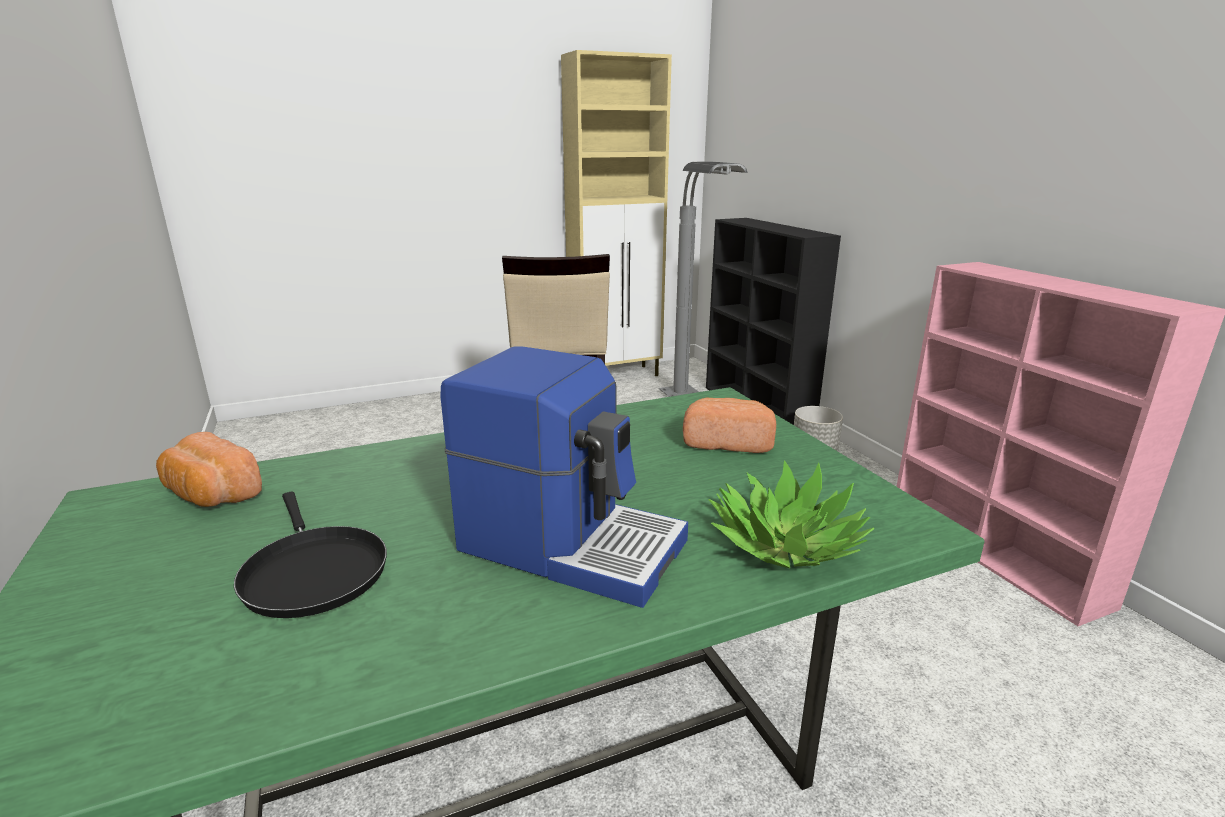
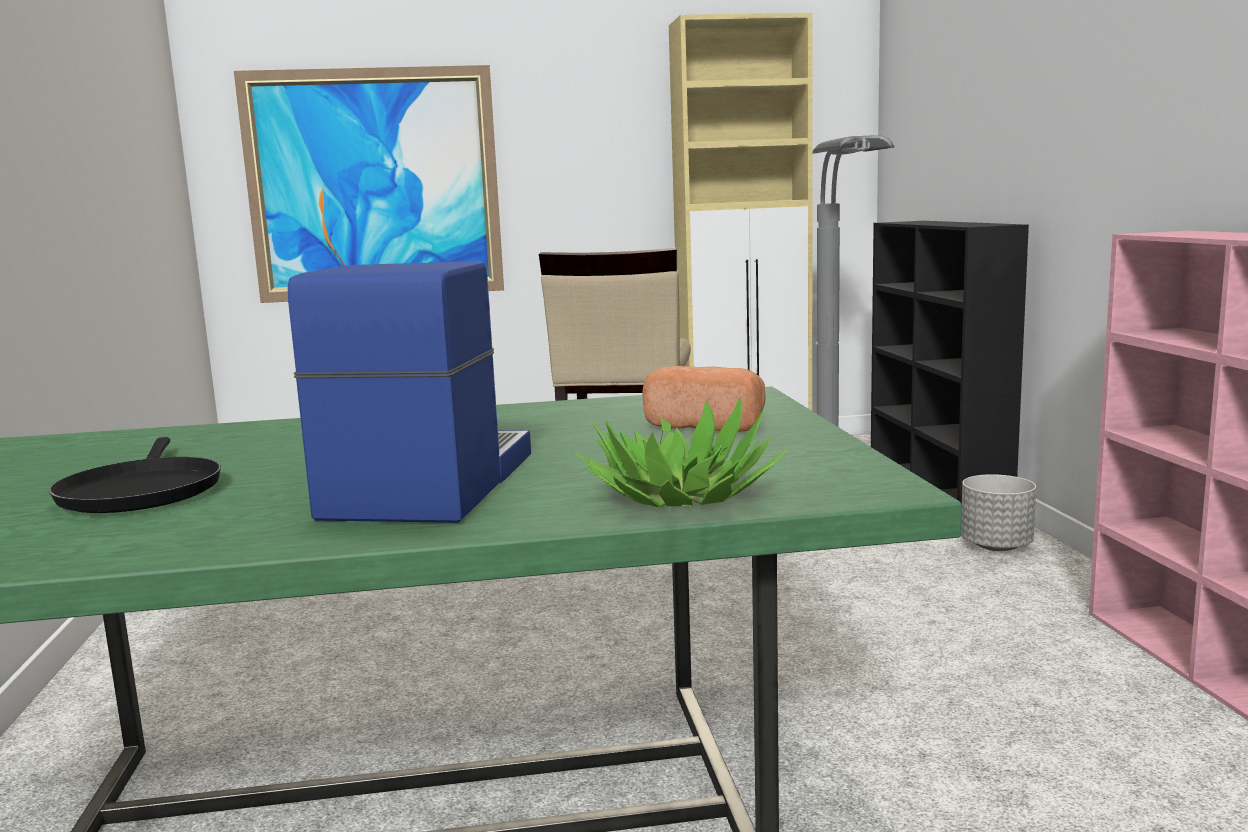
camera: 15 degrees right, 10 degrees down
bread [156,432,262,507] -> none
coffee machine [441,346,688,608] -> coffee machine turned 120 degrees counterclockwise [288,261,531,523]
none -> picture [234,65,504,303]

